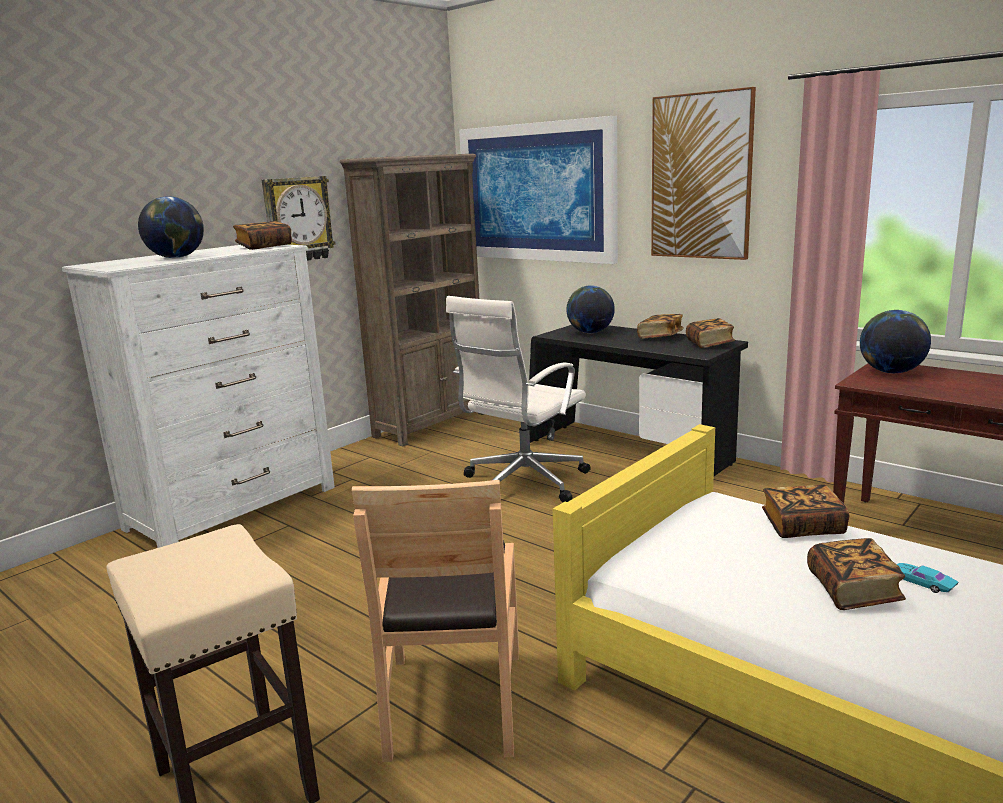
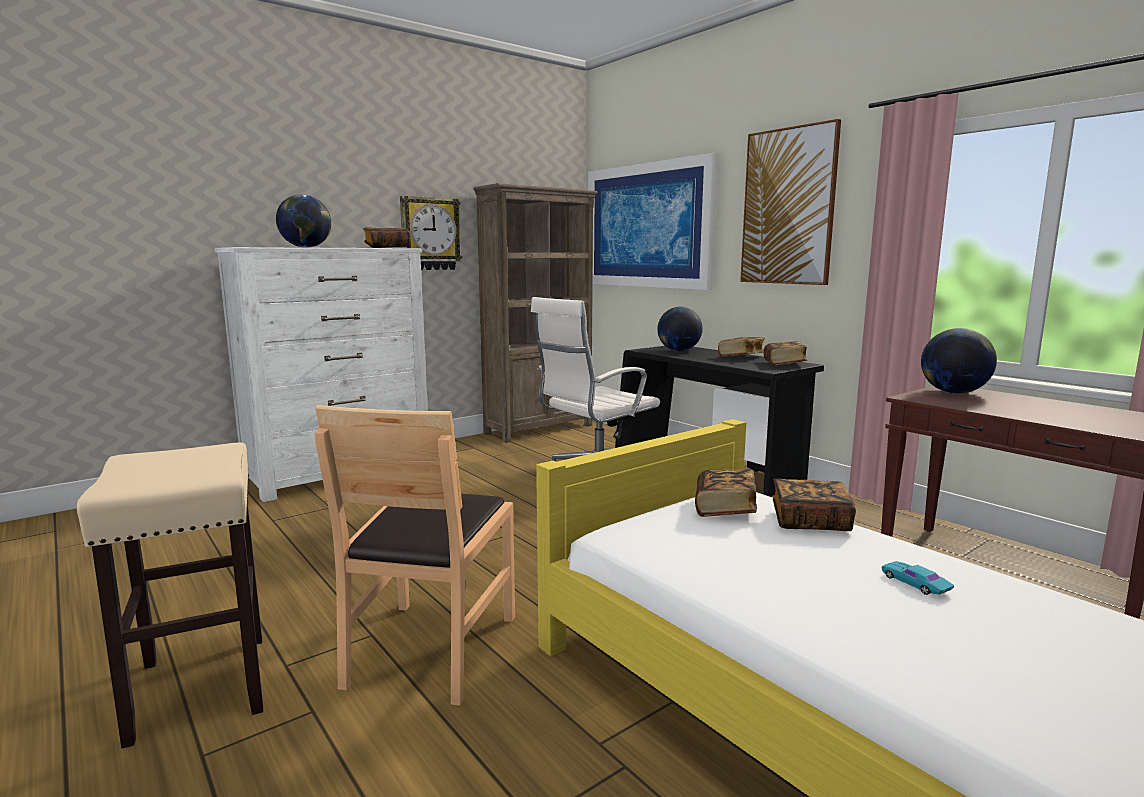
camera: 10 degrees right, 5 degrees down
book [807,538,906,610] -> book moved to [695,469,757,517]

